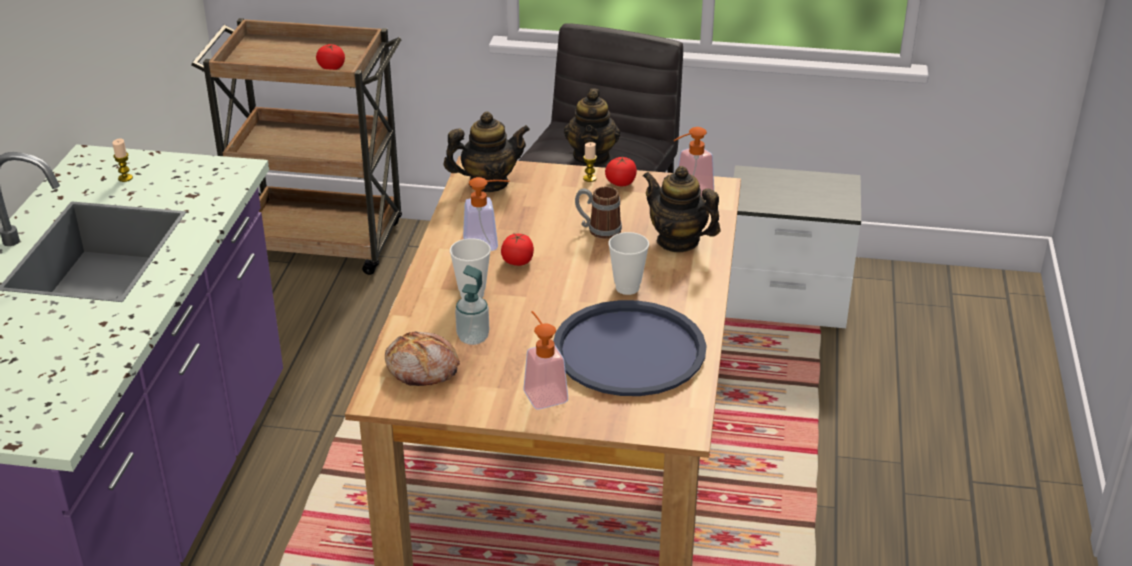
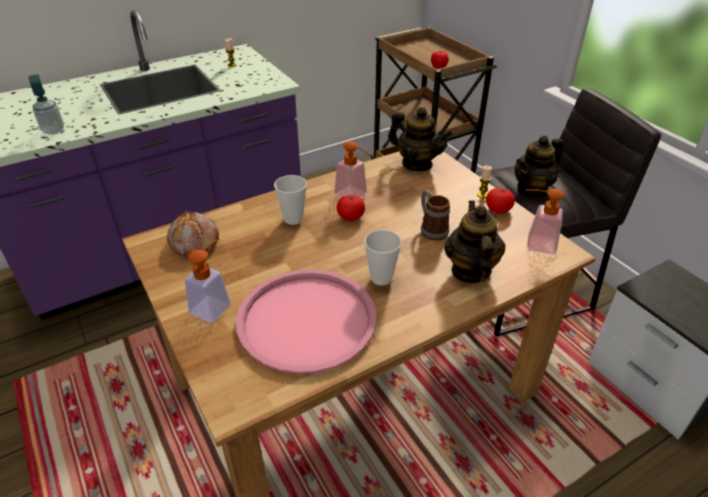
camera: 50 degrees right, 5 degrees up
soap dispenser [455,265,489,345] -> soap dispenser moved to [28,74,64,135]
blue tray [553,300,706,396] -> pink tray [236,269,376,374]

